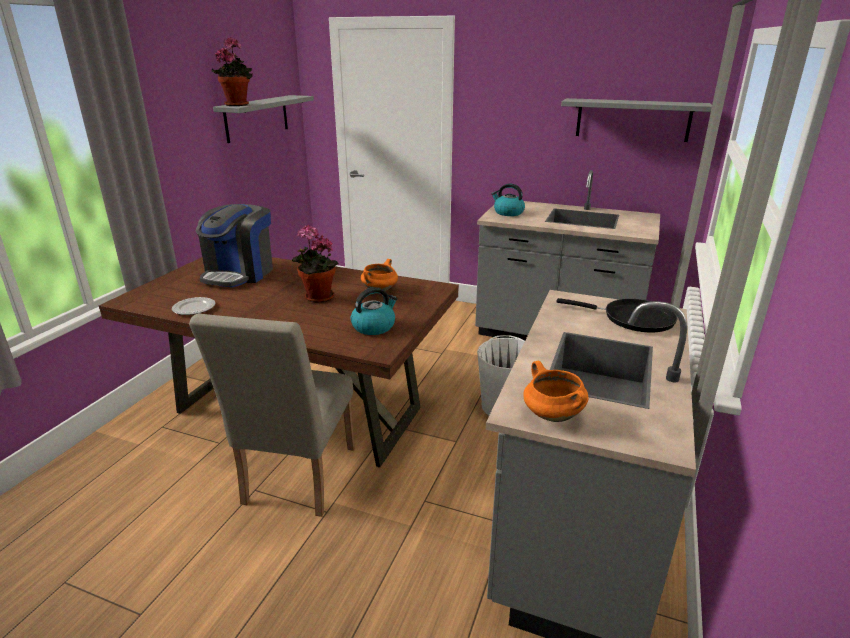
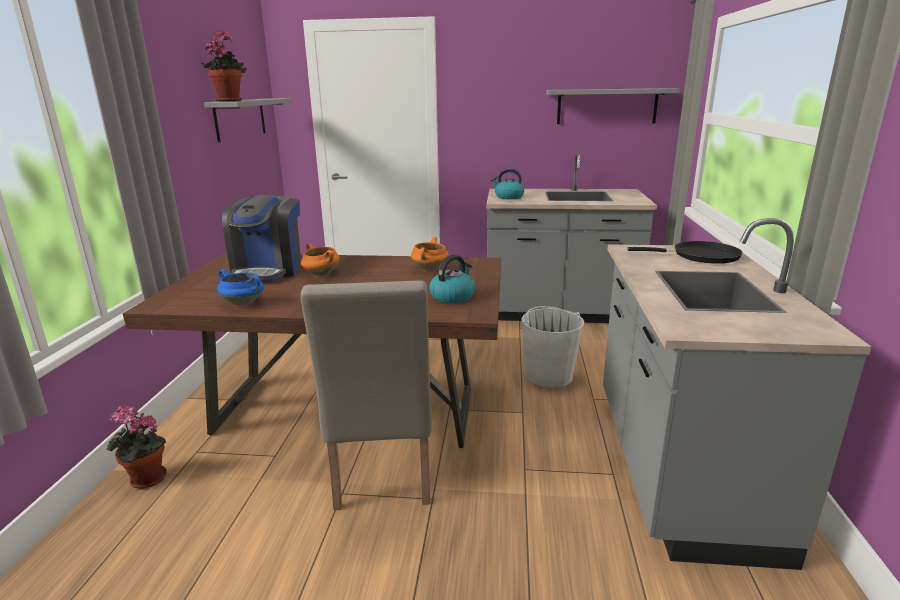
camera: 15 degrees left, 5 degrees down
plate [172,297,215,315] -> blue cooking pot [217,269,264,306]
potted plant [292,225,338,303] -> potted plant moved to [106,405,167,489]
orange cooking pot [523,361,589,422] -> orange cooking pot moved to [301,243,340,276]

